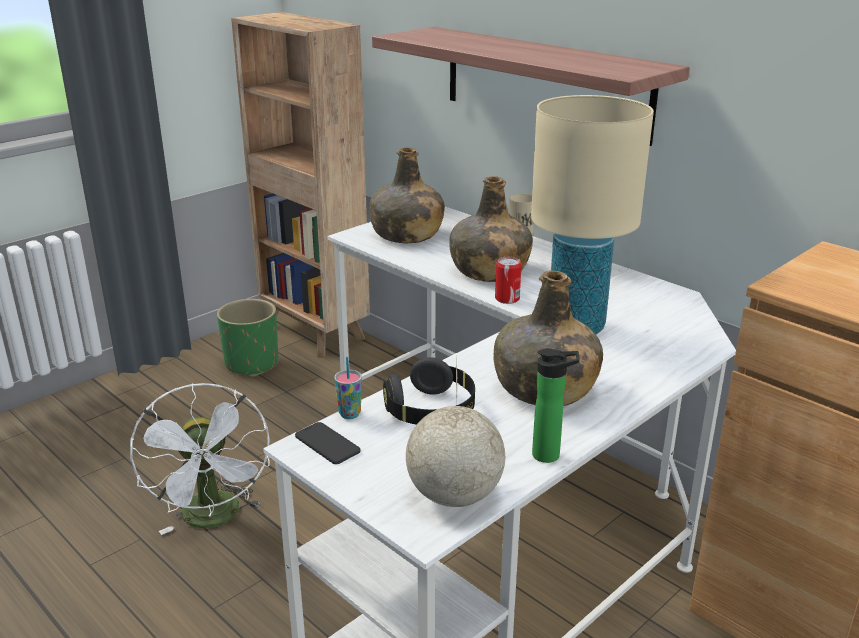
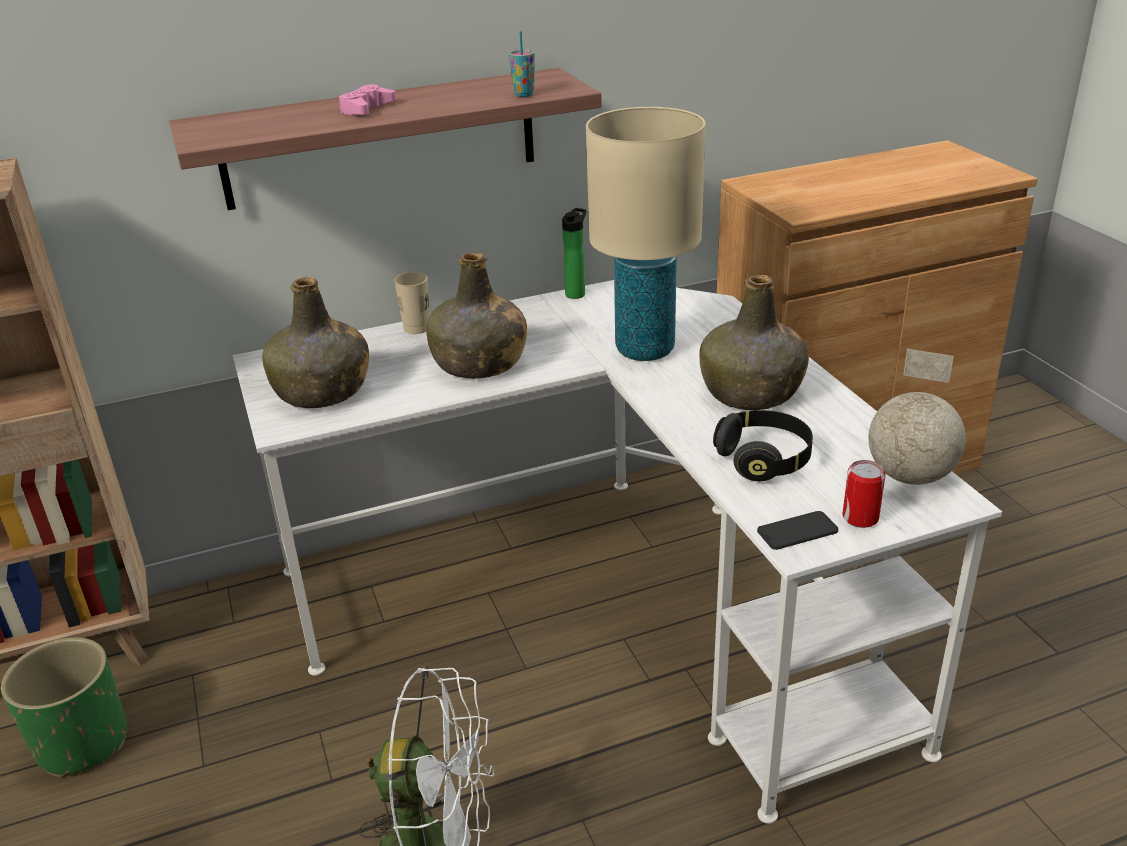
camera: 65 degrees left, 5 degrees up
cup [334,357,362,419] -> cup moved to [509,31,535,97]
can [495,257,522,304] -> can moved to [843,460,885,528]
bottle [532,348,579,463] -> bottle moved to [562,208,587,299]
none -> pink game controller [339,84,396,115]

